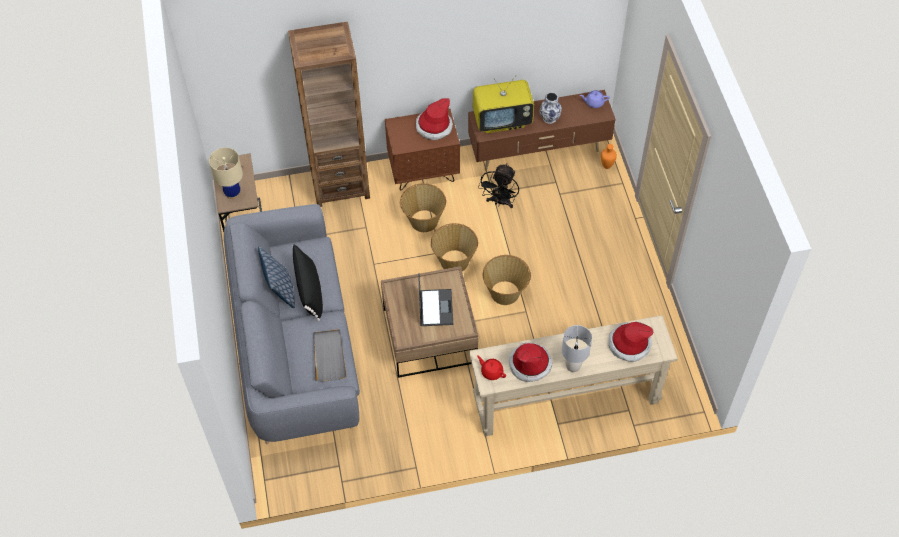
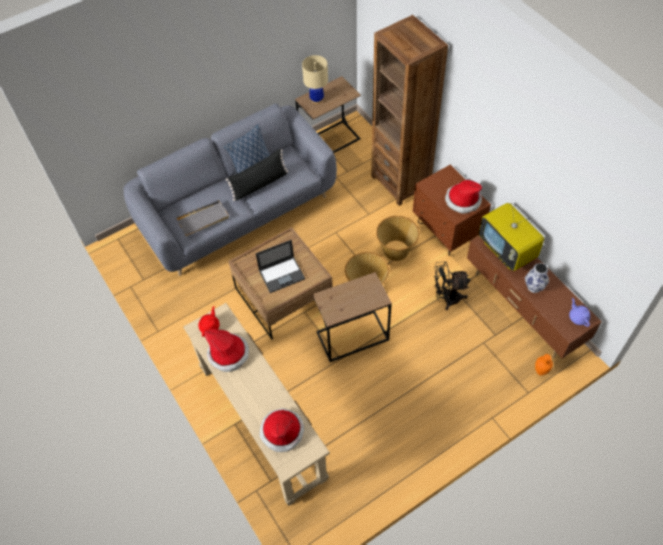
camera: 70 degrees right, 0 degrees up
basket [483,255,531,305] -> brown side table [313,272,392,362]
grey table lamp [562,325,592,372] -> none

